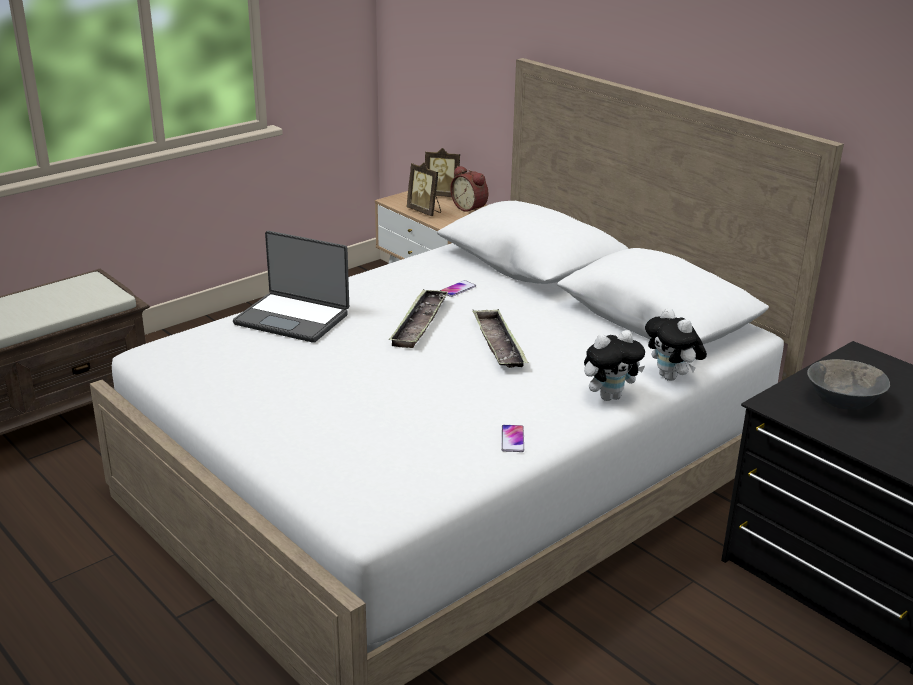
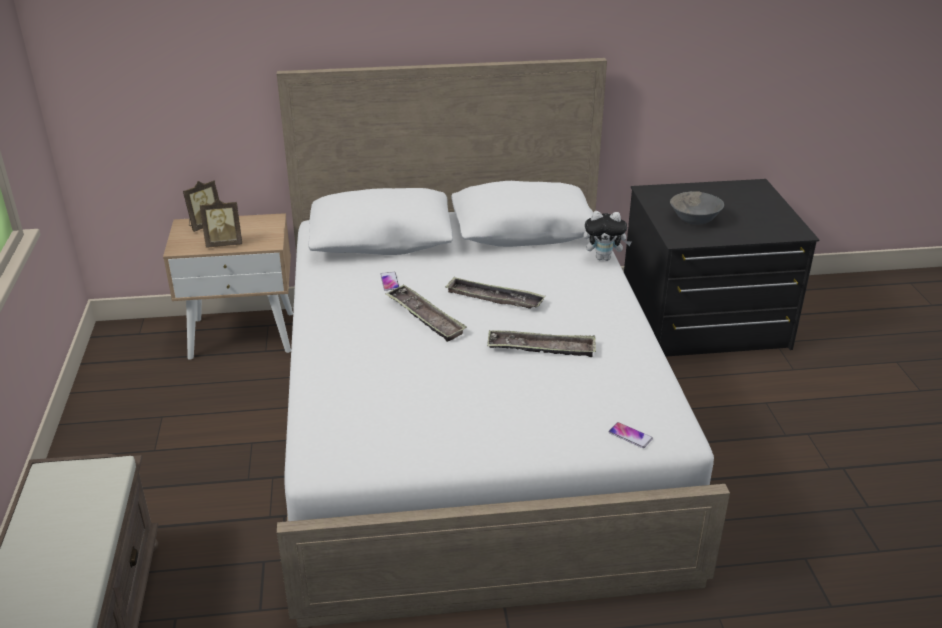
camera: 55 degrees left, 5 degrees up
laptop [233,231,349,343] -> none
alarm clock [450,166,488,212] -> none
phone [501,425,524,452] -> phone moved to [609,422,653,448]
plush toy [584,330,645,401] -> none
none -> tray [487,330,596,357]

